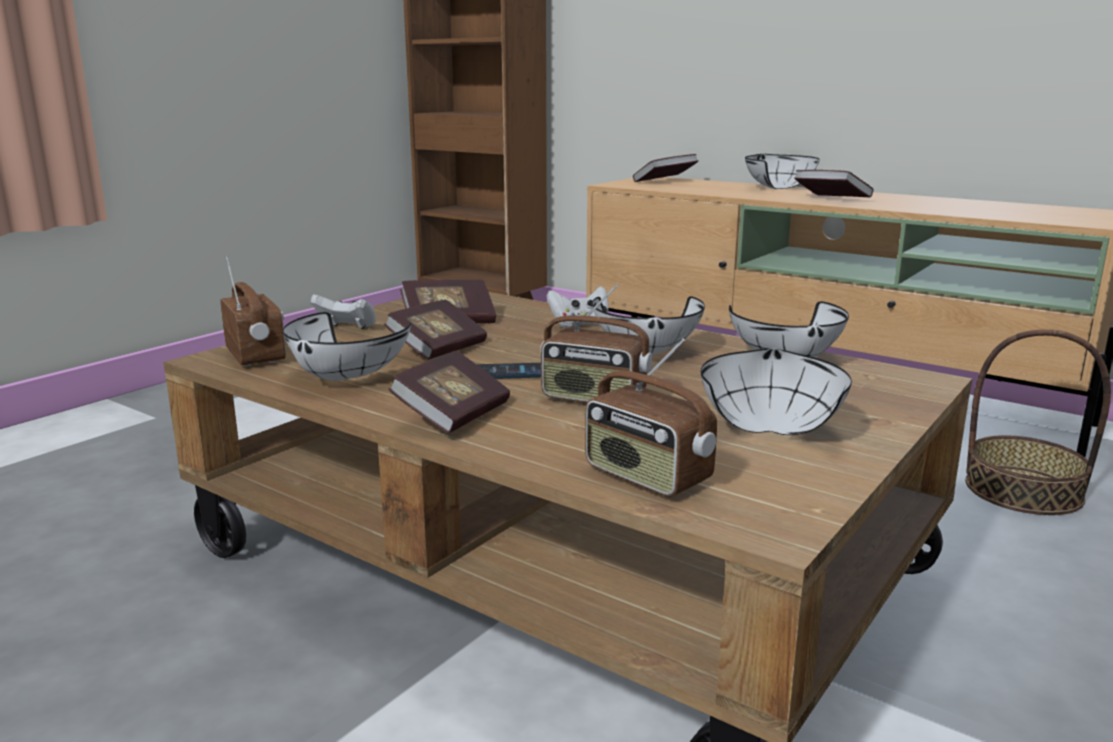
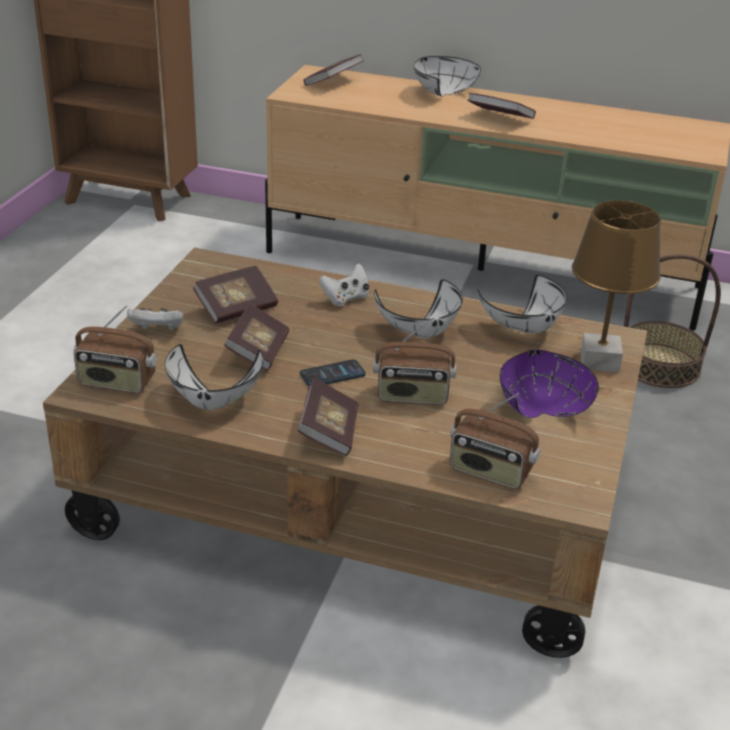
camera: 20 degrees left, 15 degrees up
radio [220,256,286,367] -> radio turned 150 degrees clockwise [74,305,157,393]
white bowl [701,349,852,435] -> purple bowl [500,349,599,418]
none -> brown table lamp [572,200,661,372]

